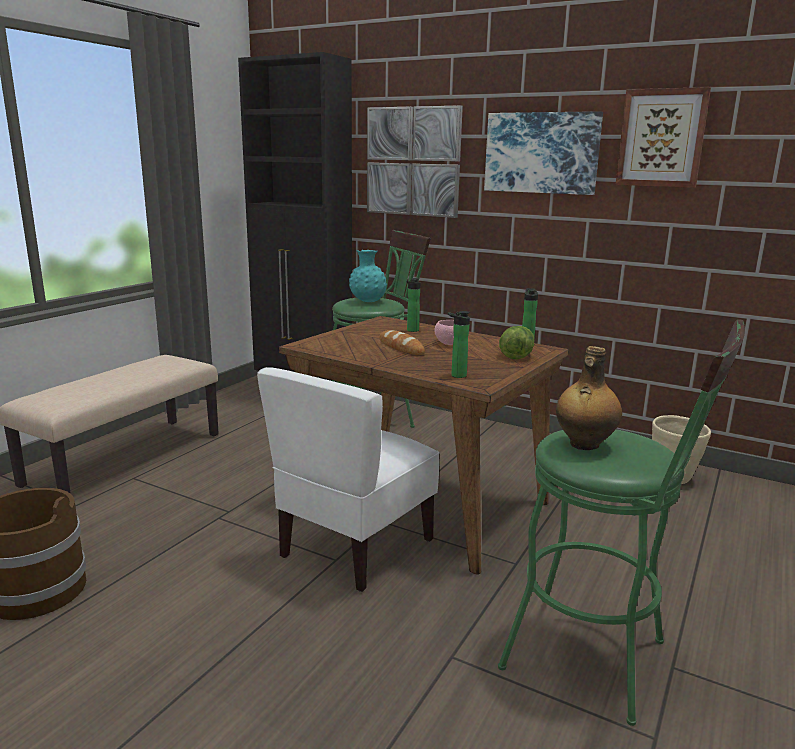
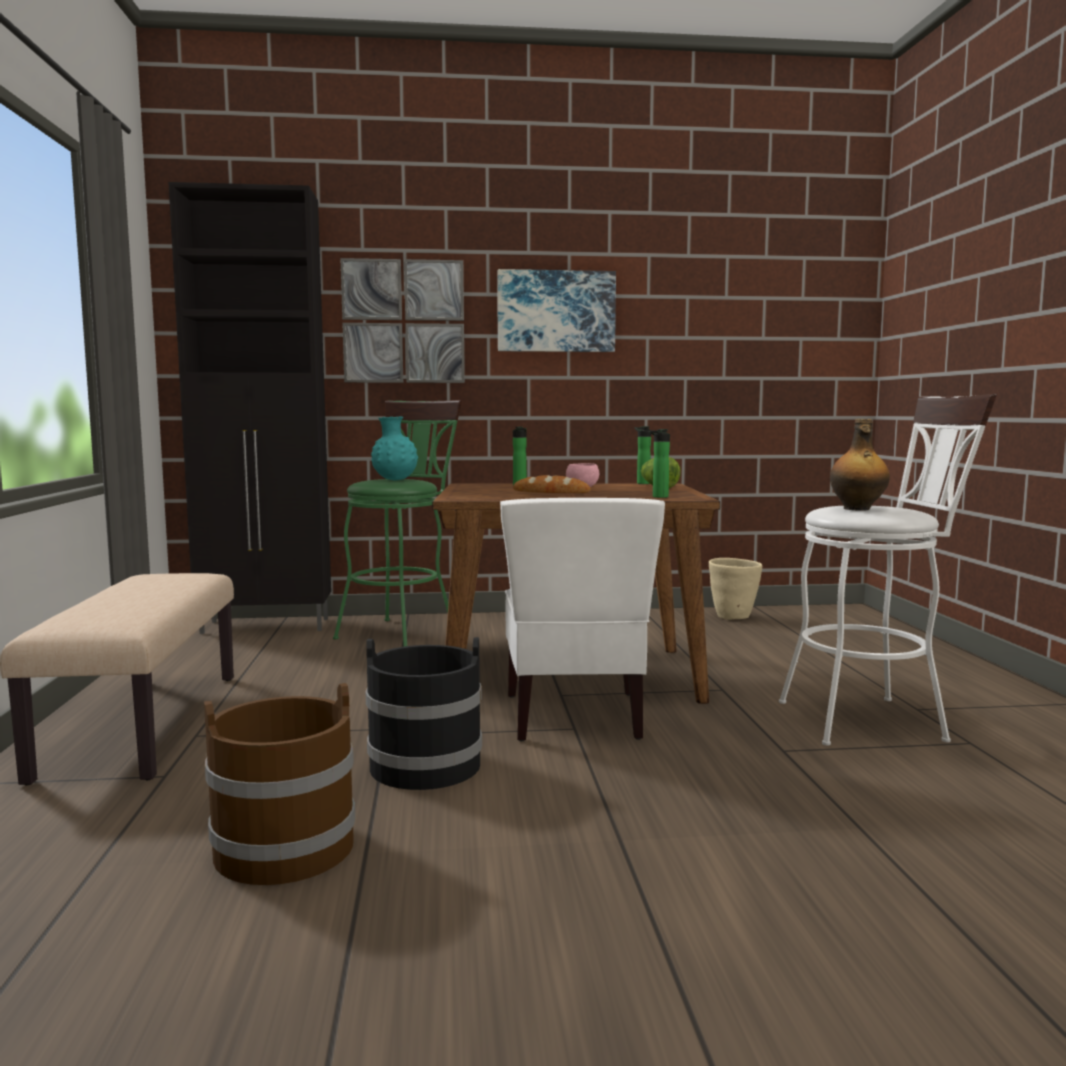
camera: 35 degrees left, 10 degrees down
green stool [498,319,745,726] -> white stool [779,394,997,746]
picture [615,87,711,188] -> none
none -> black bucket [366,637,482,790]

